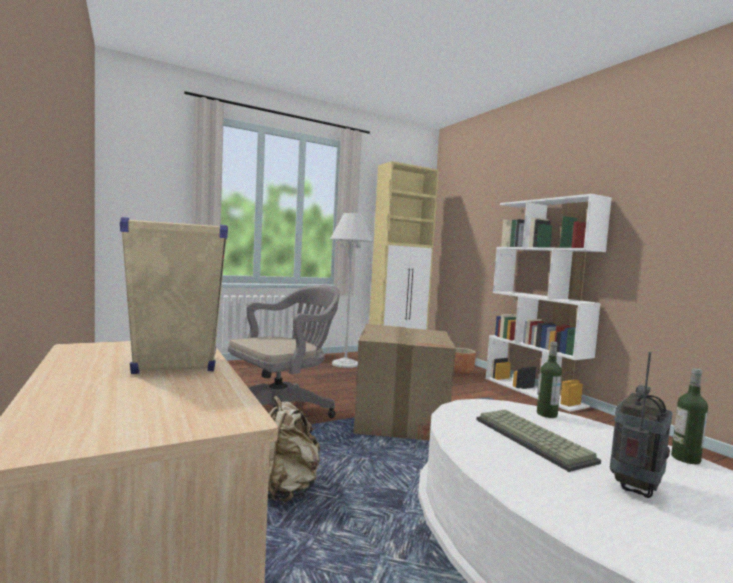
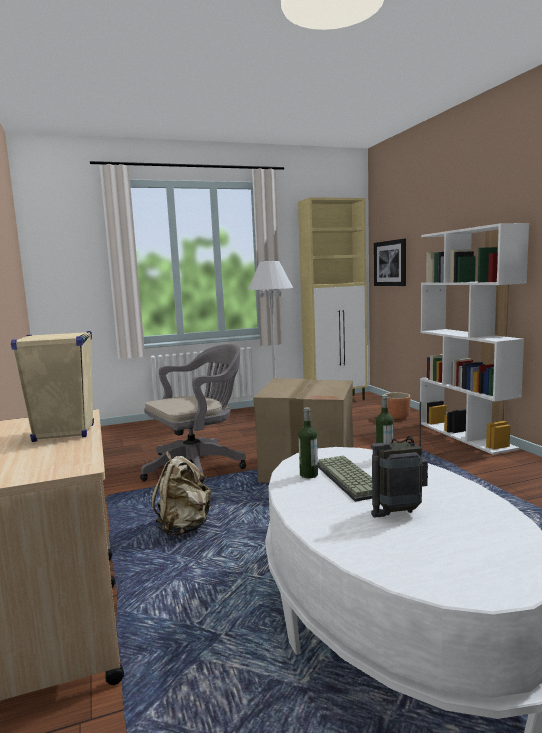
camera: 10 degrees right, 5 degrees up
radio [610,352,673,498] -> radio turned 150 degrees counterclockwise [371,402,428,518]
bottle [671,368,708,464] -> bottle moved to [298,407,318,478]
none -> picture [374,238,406,286]

